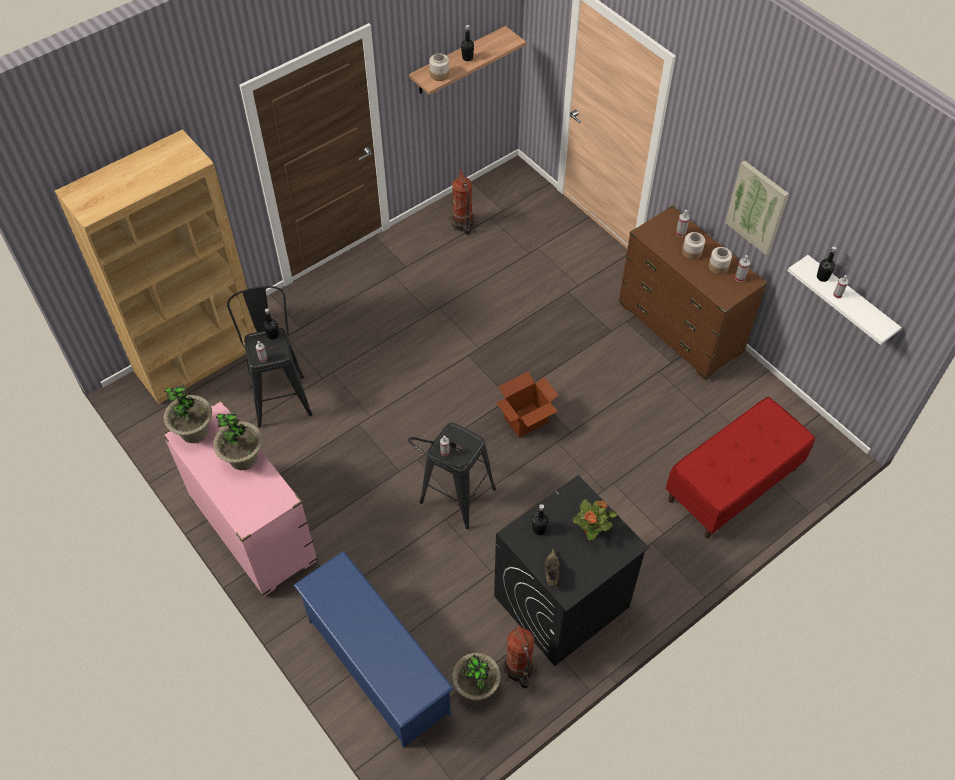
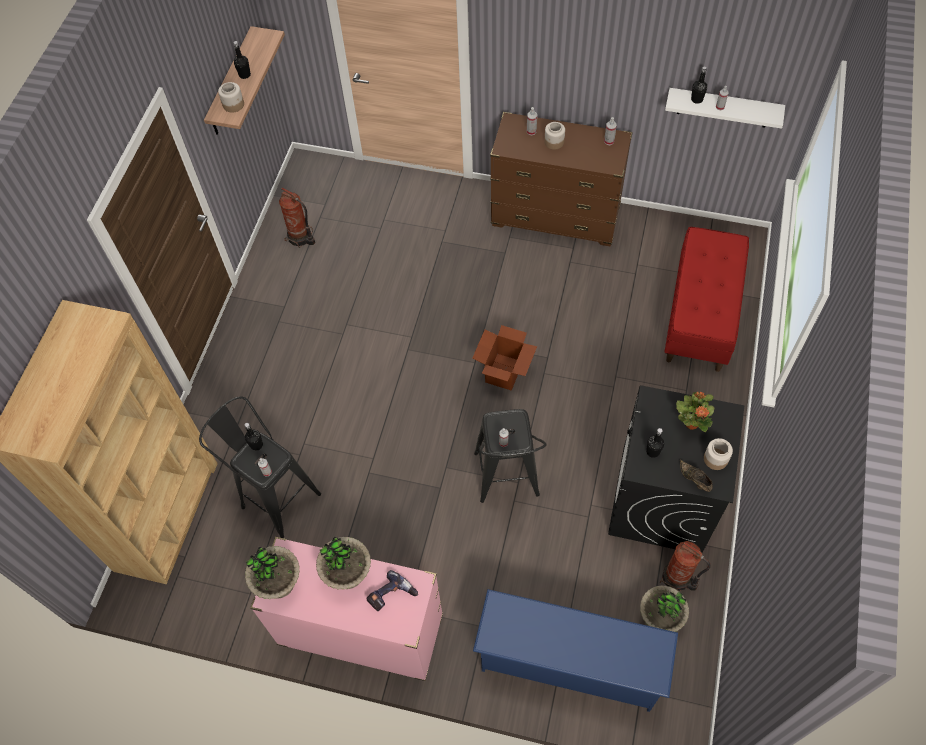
camera: 35 degrees left, 5 degrees up
jar [708,247,732,275] -> jar moved to [704,438,733,470]
picture [725,161,789,256] -> none
none -> power drill [366,570,418,611]

